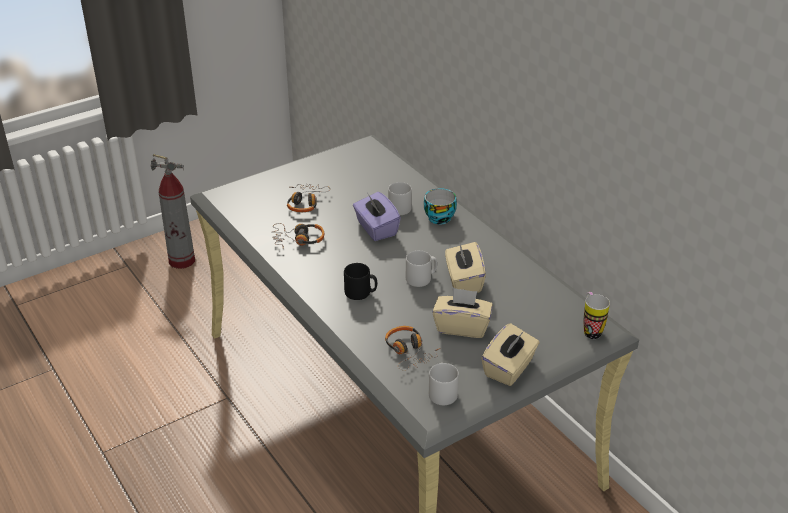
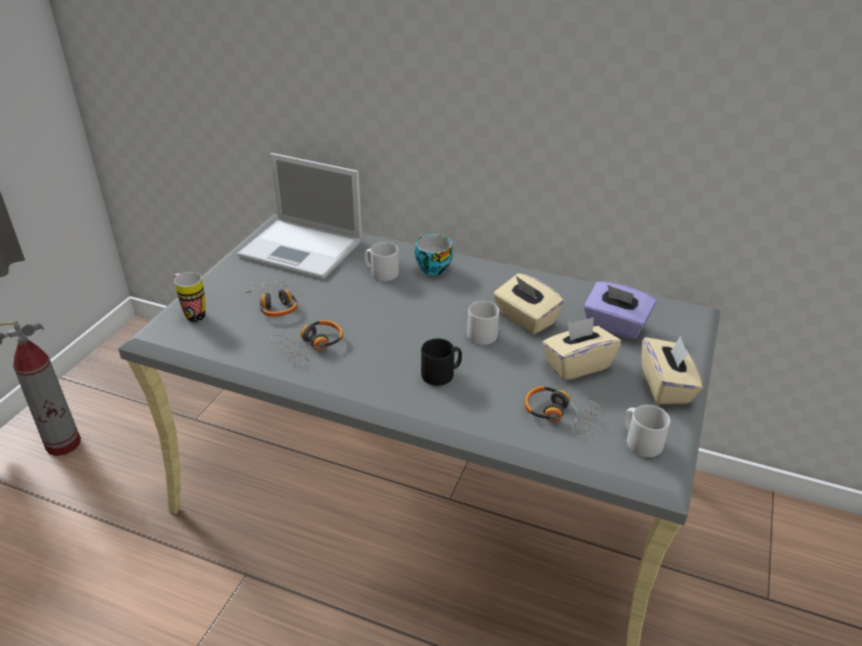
camera: 35 degrees left, 0 degrees up
purple tissue box [353,192,401,241] -> purple tissue box moved to [584,282,656,340]
mug [584,292,610,339] -> mug moved to [174,272,206,322]
none -> laptop [237,153,362,279]

